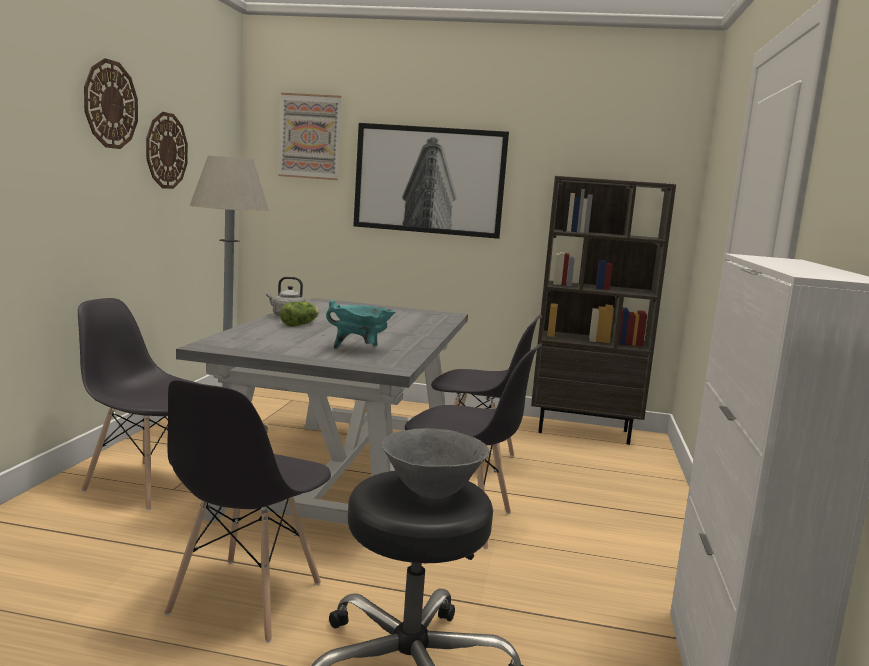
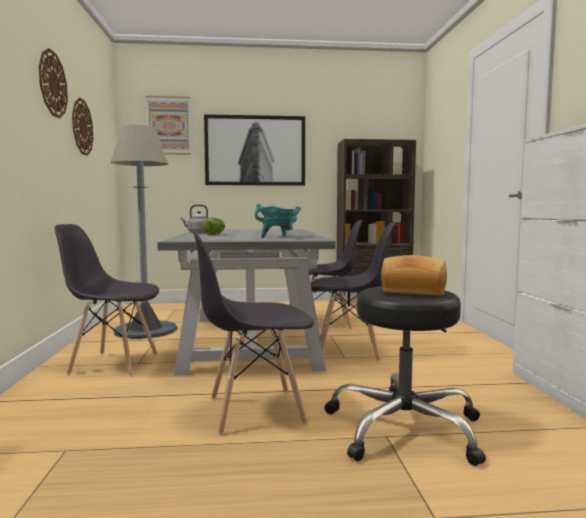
camera: 15 degrees left, 5 degrees down
grey chair [165,380,331,643] -> grey chair turned 75 degrees clockwise [189,229,314,435]
grey bowl [382,428,490,499] -> bread [381,255,447,295]

